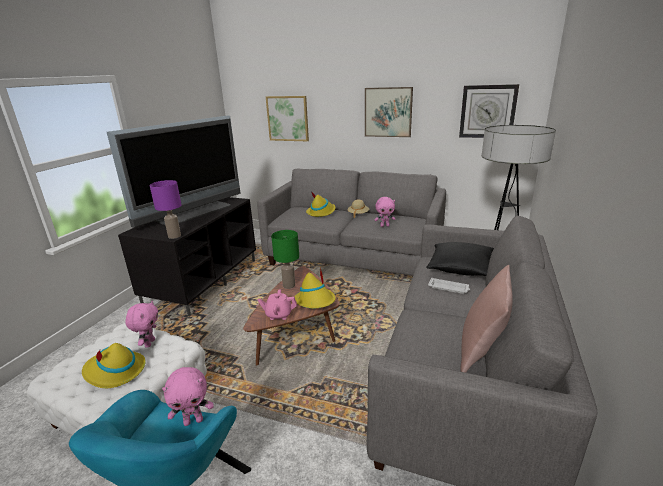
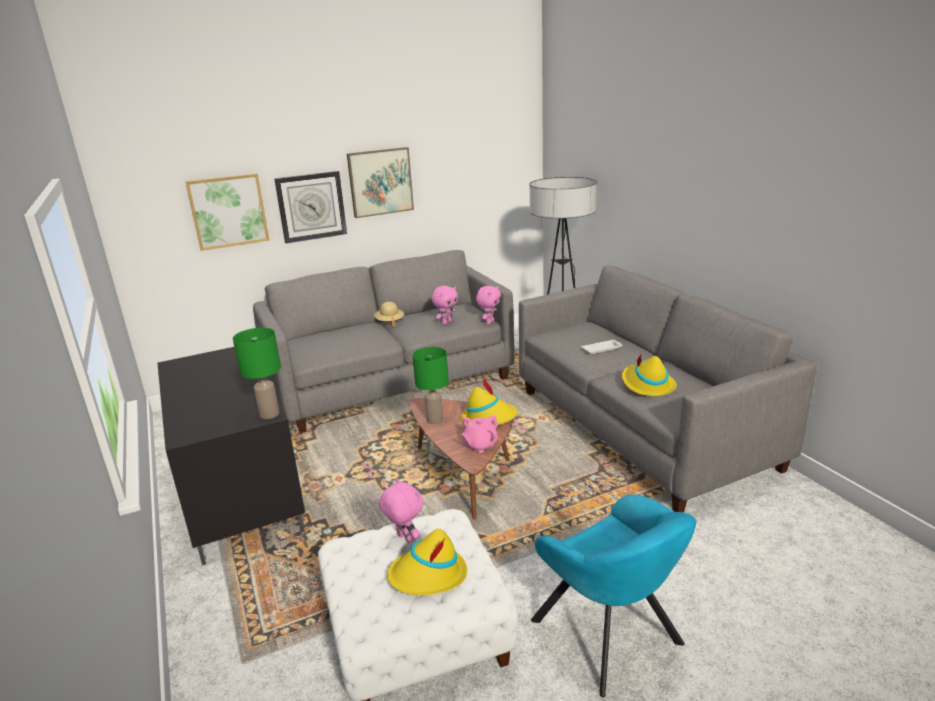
camera: 45 degrees left, 0 degrees up
television [107,116,241,228] -> none
purple table lamp [150,180,181,239] -> green table lamp [233,328,281,419]
pink plush toy [162,367,214,426] -> pink plush toy moved to [476,286,501,324]
yellow hat [306,192,336,217] -> yellow hat moved to [622,355,677,396]
black pillow [426,242,494,276] -> none
wall clock [459,84,519,138] -> wall clock moved to [274,171,347,243]
pink pillow [460,265,513,373] -> none

